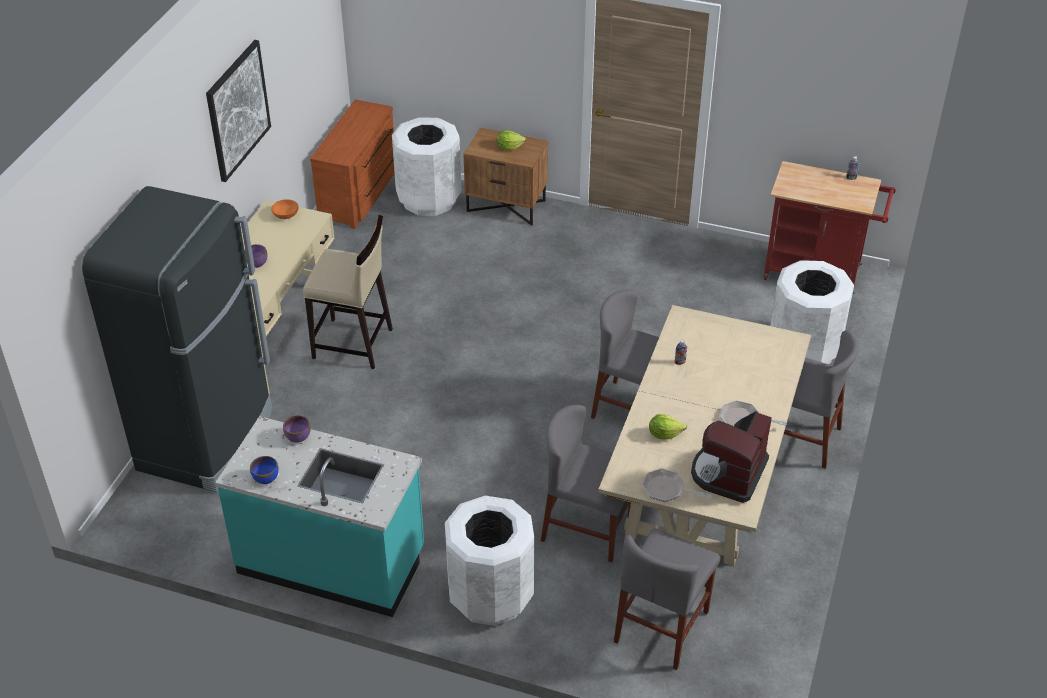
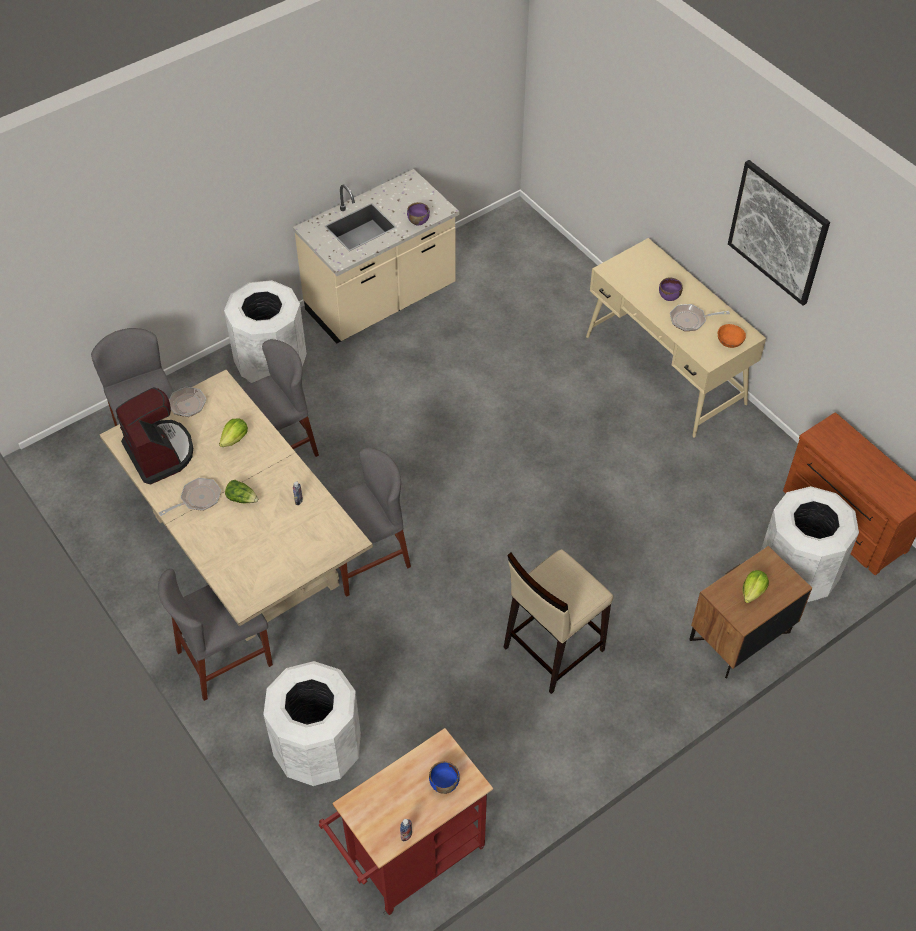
camera: 125 degrees right, 10 degrees up
black fridge [82,186,272,492] -> none
turquoise counter [215,416,424,617] -> beige counter [293,169,459,344]
blue bowl [250,456,279,484] -> blue bowl moved to [429,761,460,794]
beige stool [303,215,393,369] -> beige stool moved to [504,549,613,694]
none -> lettuce [225,480,258,503]
none -> frying pan [670,304,730,331]

